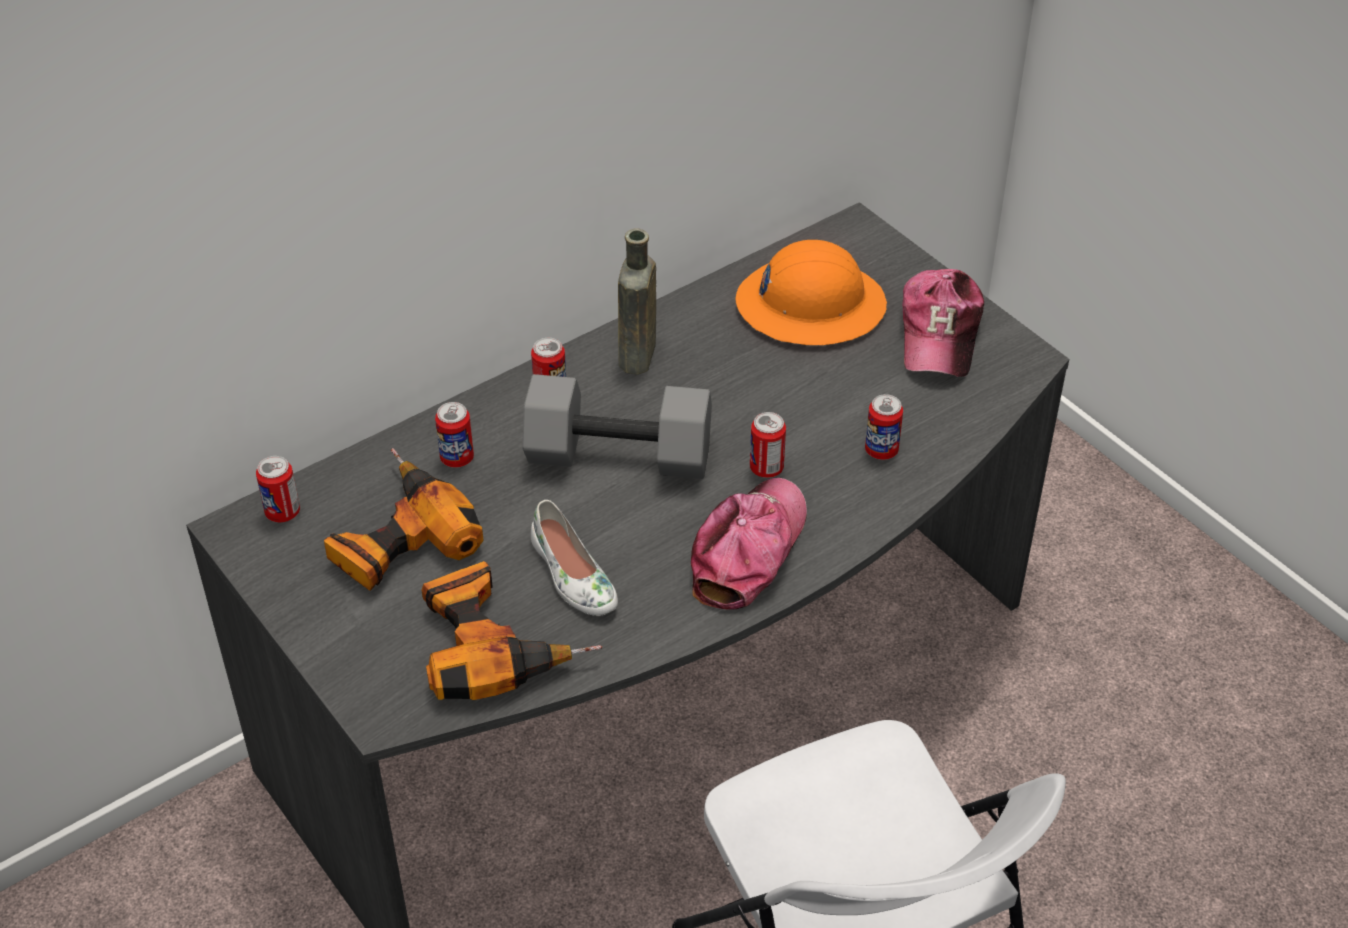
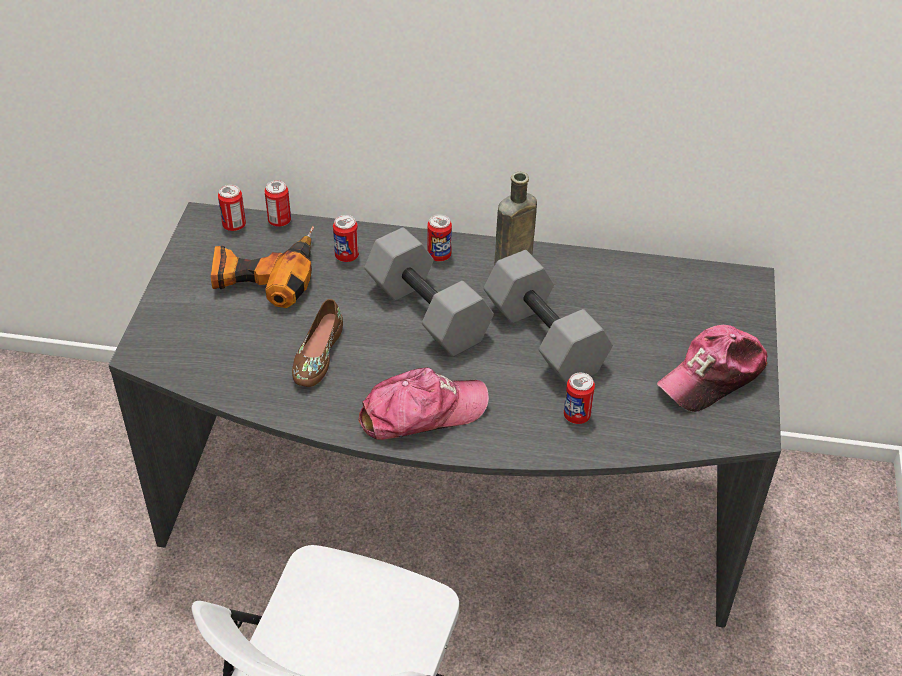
camera: 45 degrees right, 0 degrees up
power drill [421,561,602,700] -> none
white shoe [531,500,618,616] -> brown shoe [292,299,343,387]
orange hard hat [735,240,887,345] -> none
can [750,412,786,478] -> can moved to [265,180,291,227]
none -> grey dumbbell [483,250,613,385]

